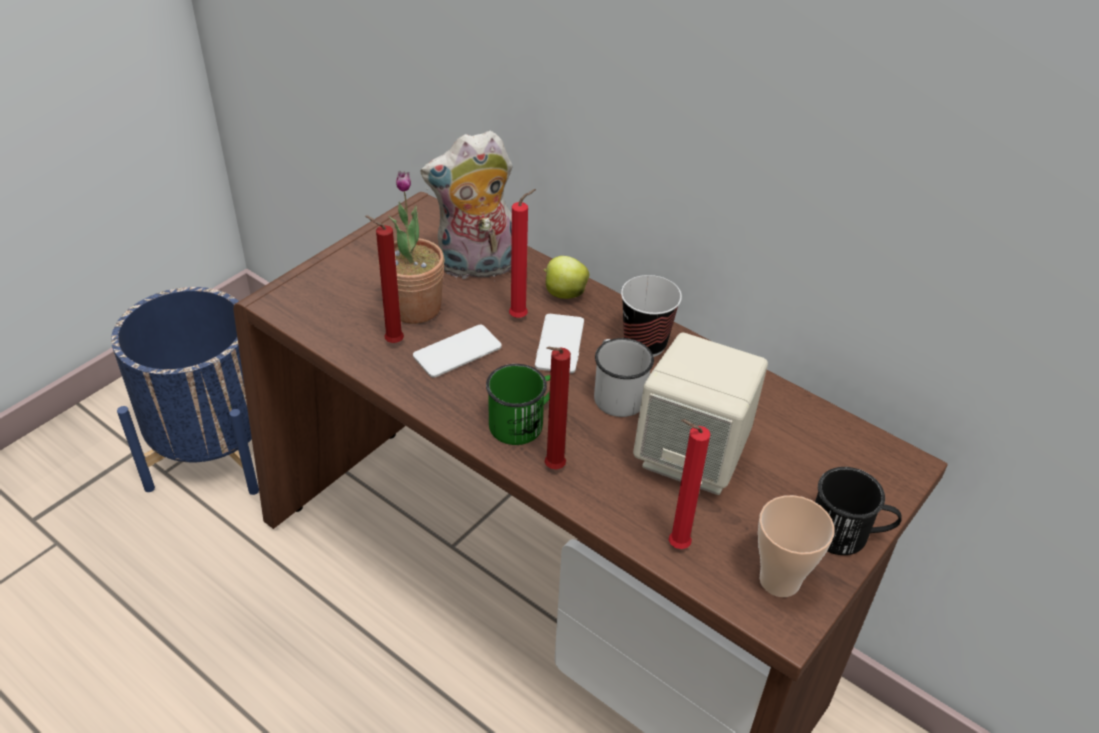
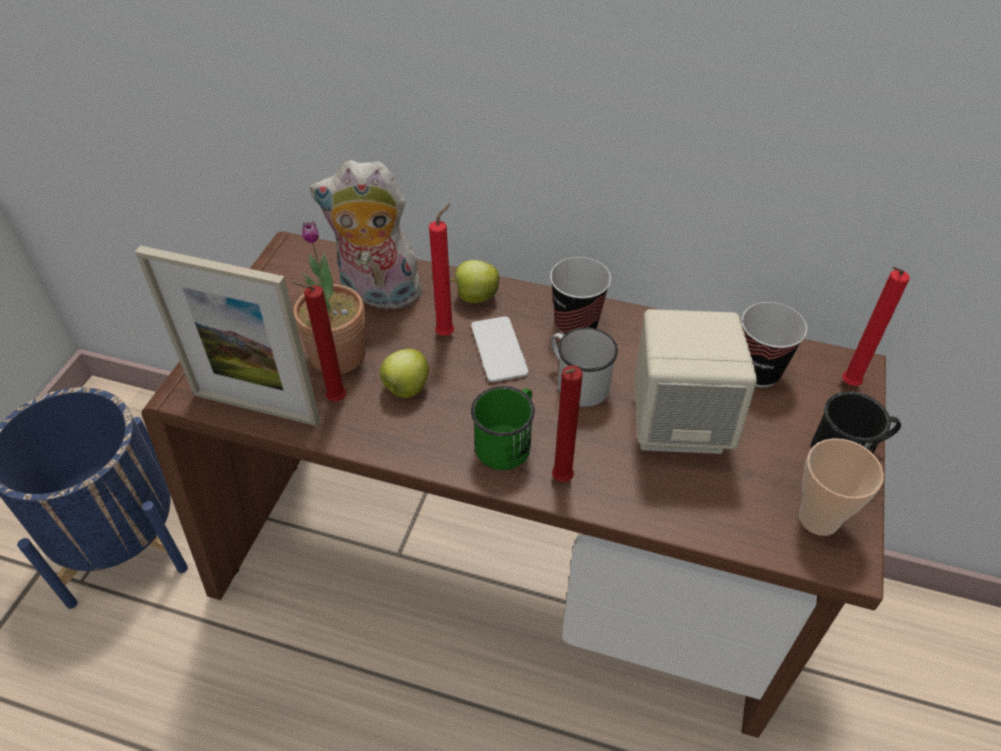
camera: 20 degrees left, 5 degrees up
phone [413,324,502,378] -> apple [380,348,429,398]
plush toy [420,131,512,279] -> plush toy turned 45 degrees clockwise [310,160,429,310]
red candle [669,419,711,549] -> red candle moved to [842,267,910,386]
none -> picture frame [135,245,320,426]
none -> cup [742,302,807,387]

